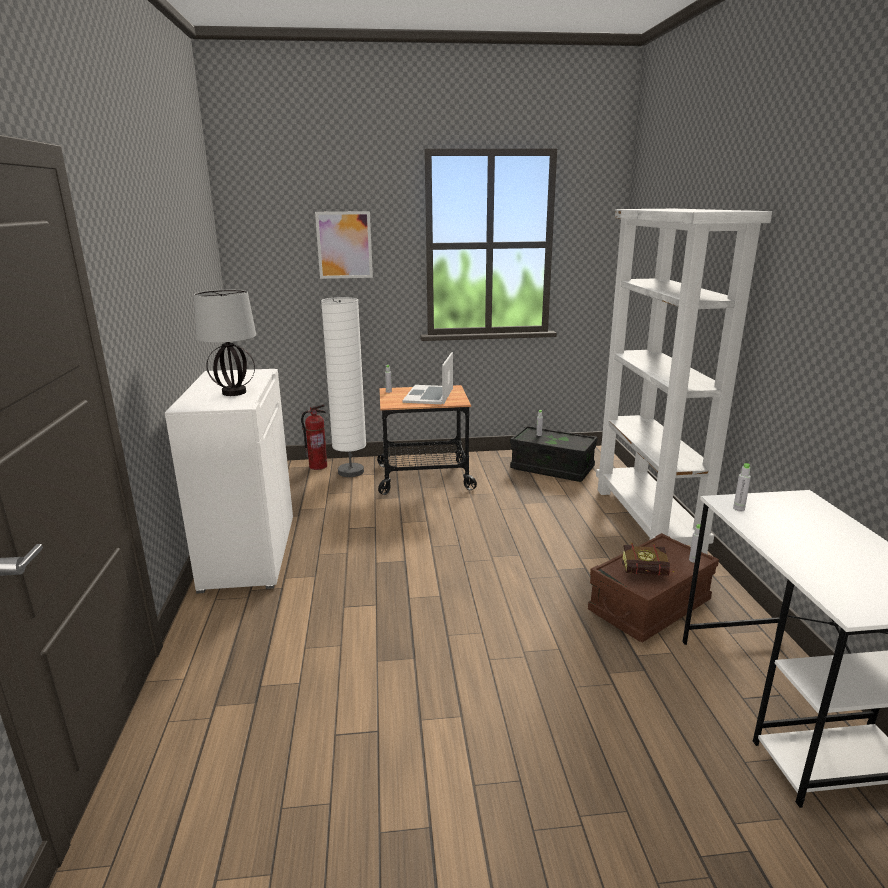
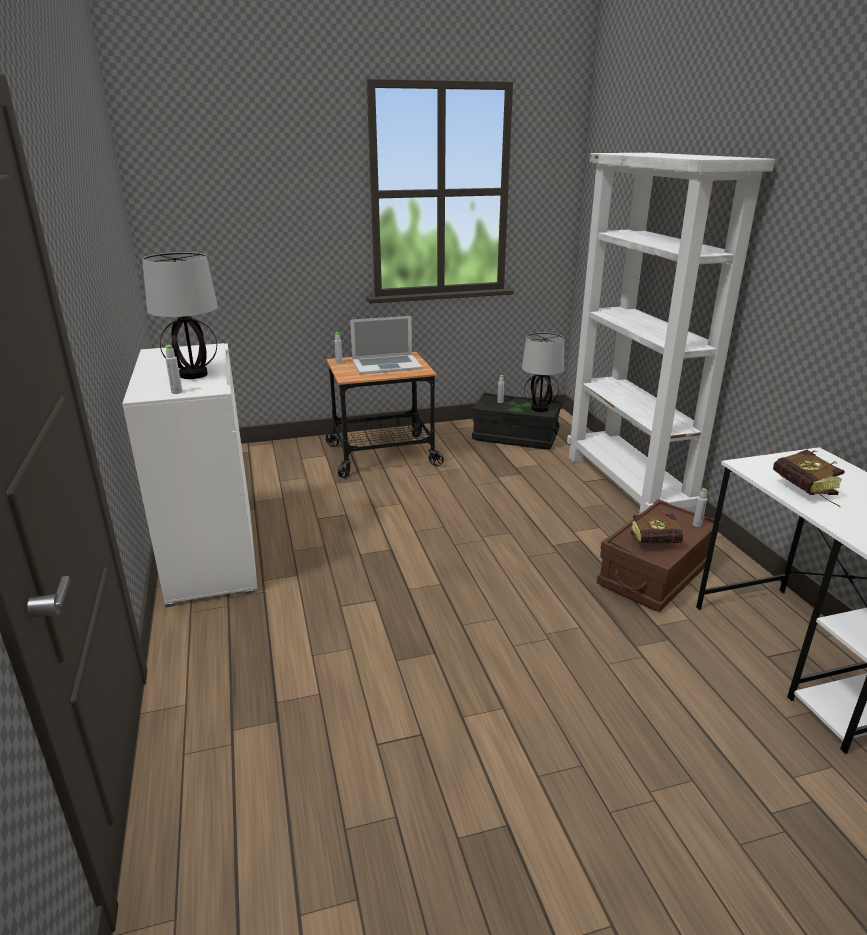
camera: 10 degrees left, 5 degrees up
fire extinguisher [301,404,327,470] -> none
picture [315,211,373,279] -> none
white floor lamp [321,297,366,477] -> none
laptop [403,352,453,404] -> laptop turned 105 degrees counterclockwise [350,316,422,375]
grey bottle [733,463,751,511] -> grey bottle moved to [165,345,182,394]
none -> table lamp [522,333,564,412]
none -> book [773,450,844,507]

